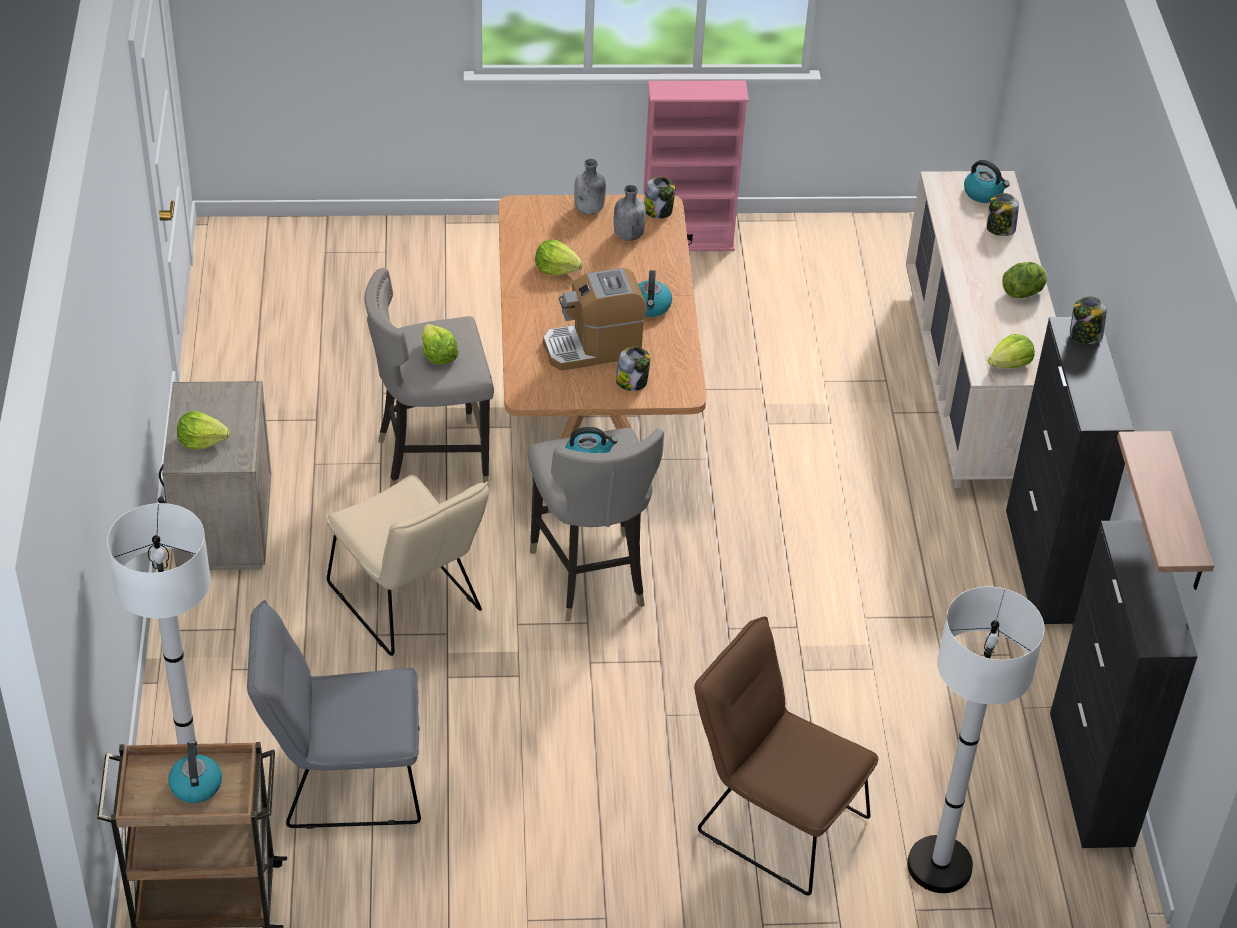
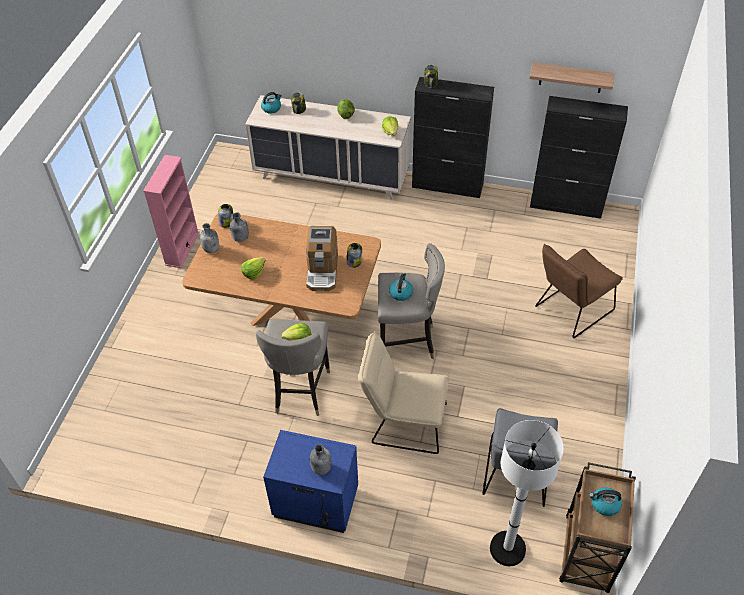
camera: 70 degrees left, 5 degrees up
beige nightstand [158,381,271,570] -> blue nightstand [263,430,358,533]
lettuce [177,411,230,449] -> grey bottle [310,444,332,475]
beige chair [325,475,489,656] -> beige chair turned 150 degrees counterclockwise [358,331,449,454]
kettle [638,270,672,317] -> none
white floor lamp [907,586,1045,893] -> none

